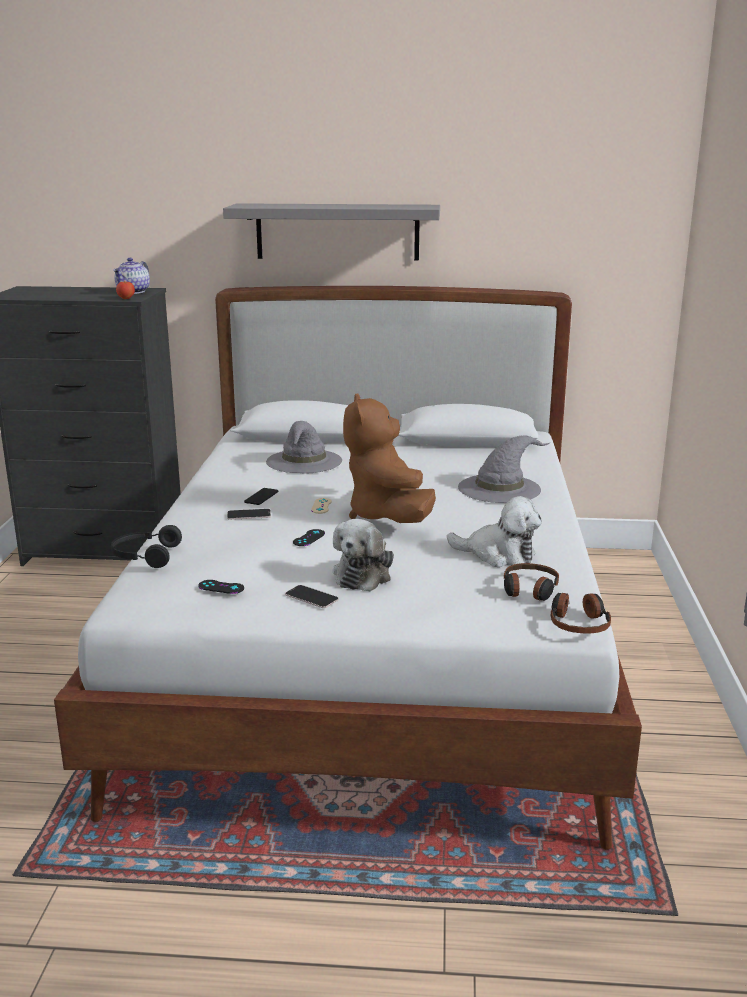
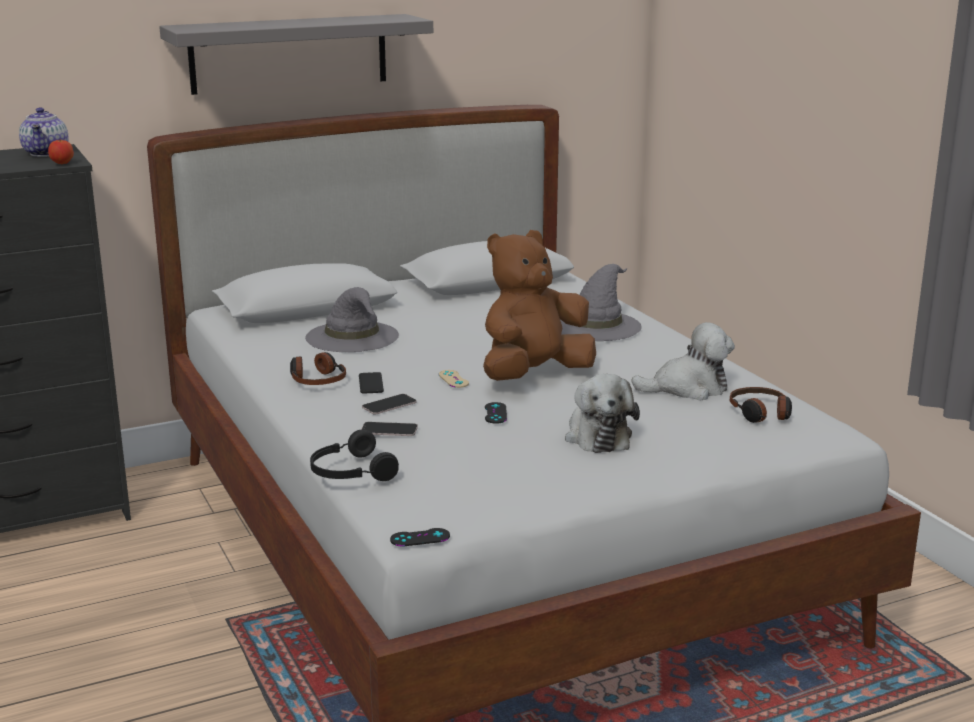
camera: 30 degrees left, 0 degrees up
black game controller [198,580,244,594] -> black game controller moved to [390,528,450,547]
phone [285,585,339,608] -> phone moved to [361,422,418,436]
brown plush toy [343,393,436,523] -> brown plush toy turned 90 degrees clockwise [483,230,596,381]
headphones [551,593,611,633] -> headphones moved to [290,352,346,385]

